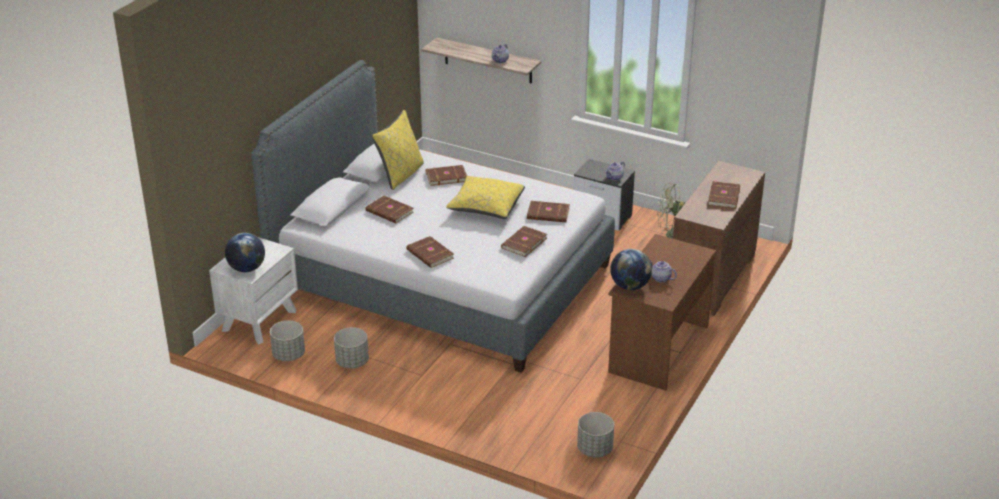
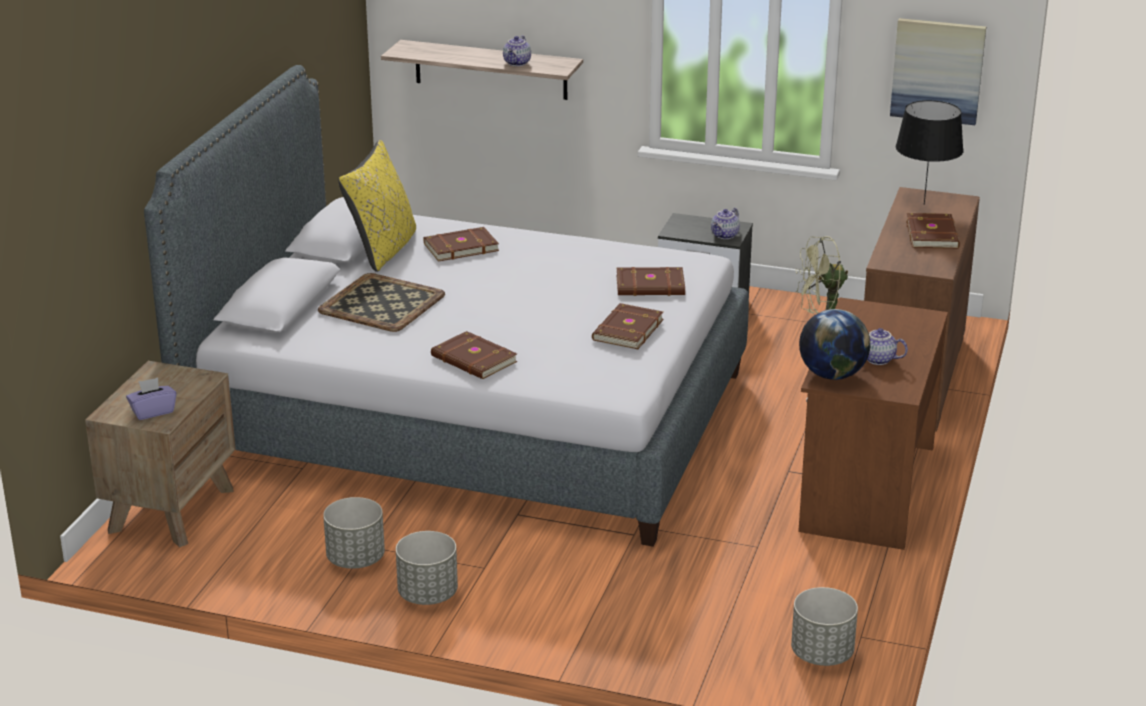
camera: 10 degrees left, 5 degrees down
white nightstand [209,237,298,344] -> brown nightstand [85,361,236,547]
globe [225,233,265,272] -> purple tissue box [126,377,176,420]
grey planter [270,321,305,361] -> grey planter moved to [396,531,458,605]
brown book [366,196,413,223] -> tray [318,273,445,332]
yellow pillow [446,176,525,219] -> none
none -> picture [890,18,986,125]
none -> black table lamp [896,100,964,205]

